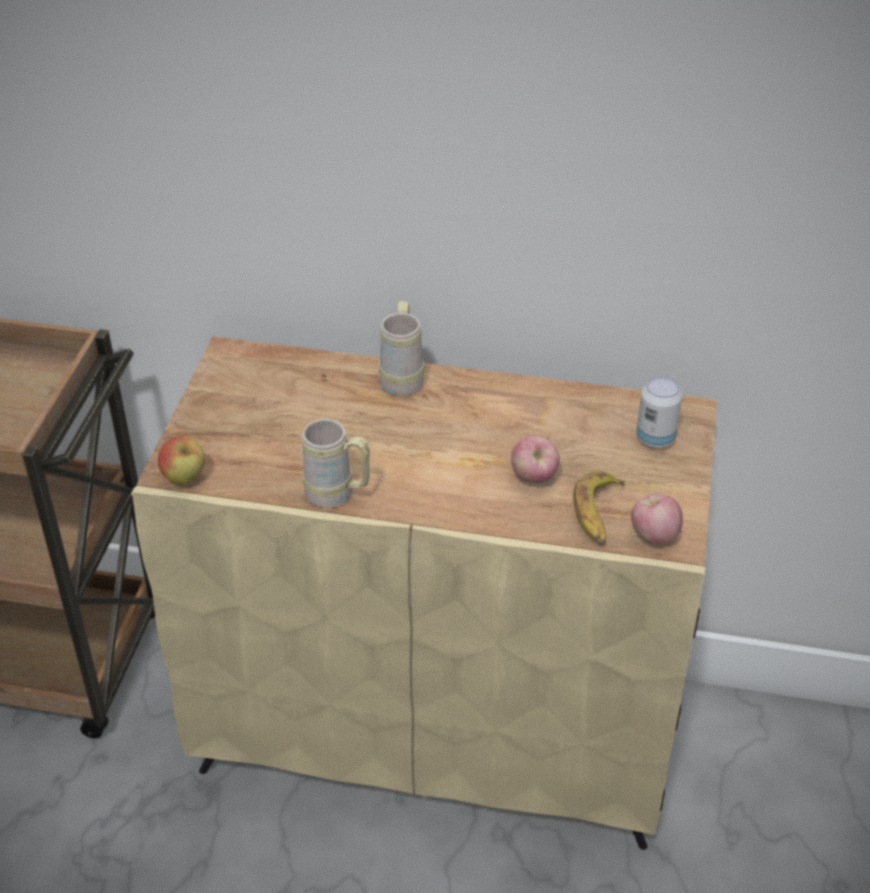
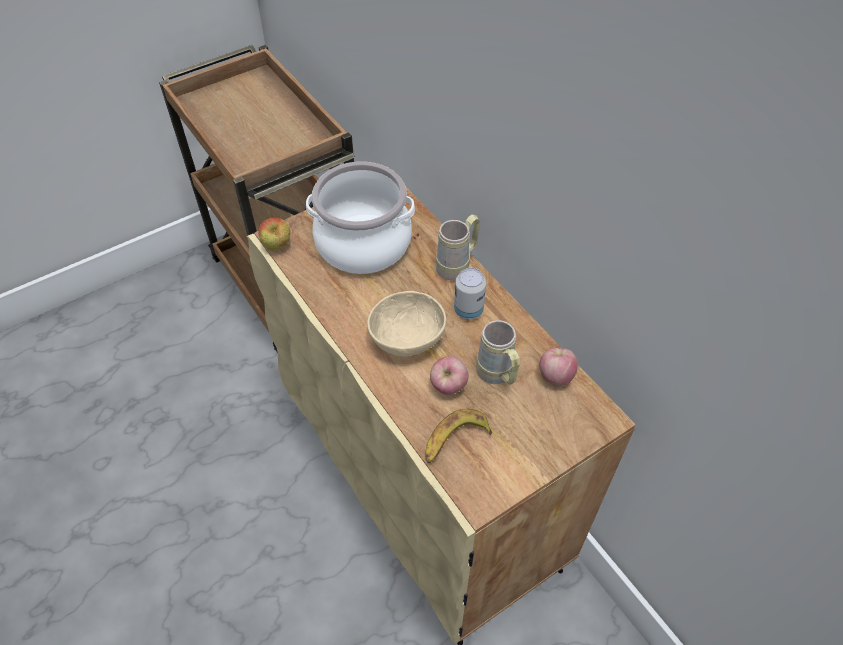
camera: 45 degrees right, 10 degrees up
beige mug [302,419,370,508] -> beige mug moved to [476,320,520,384]
apple [631,493,683,545] -> apple moved to [539,348,578,386]
can [636,376,682,448] -> can moved to [454,268,486,320]
none -> cooking pot [306,161,415,274]
none -> beige bowl [367,291,446,357]

